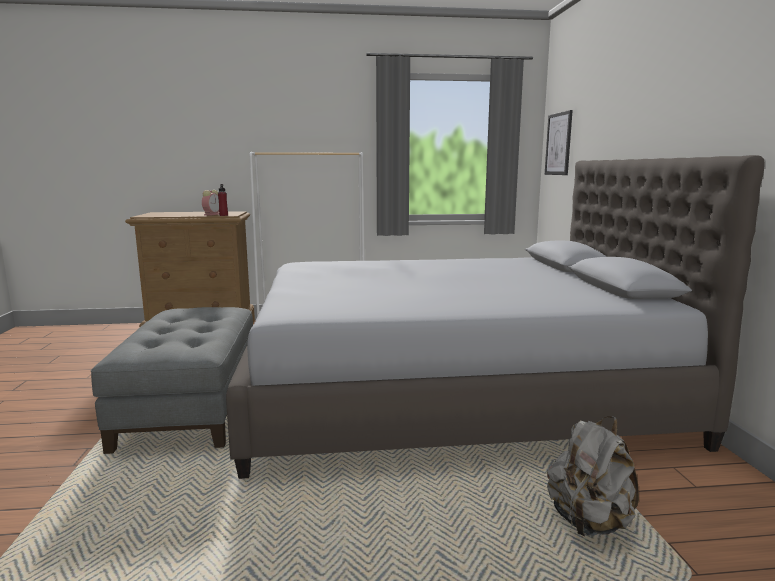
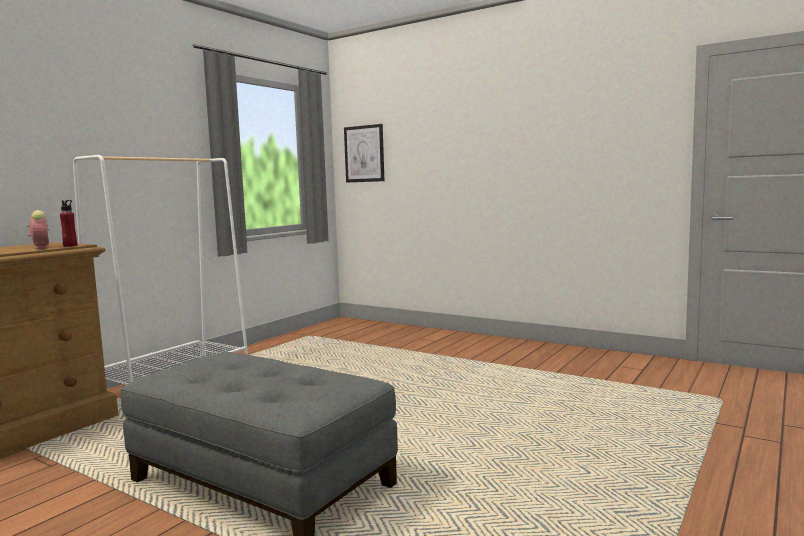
camera: 50 degrees left, 5 degrees down
grey bed [226,155,765,479] -> none
grey backpack [547,416,639,536] -> none

